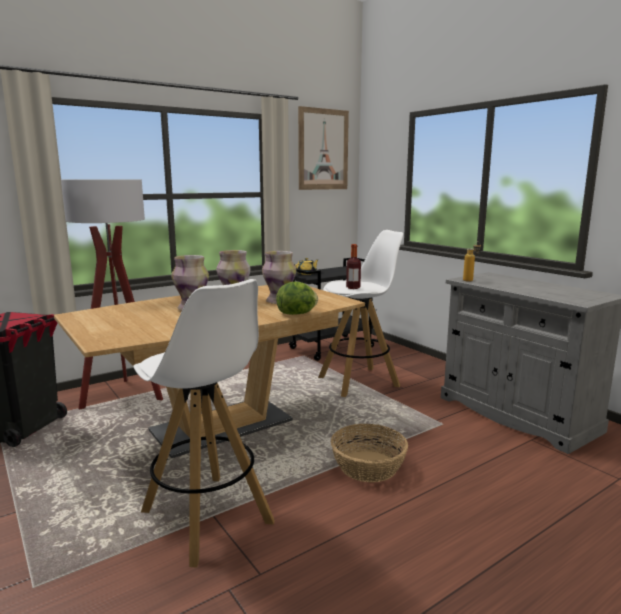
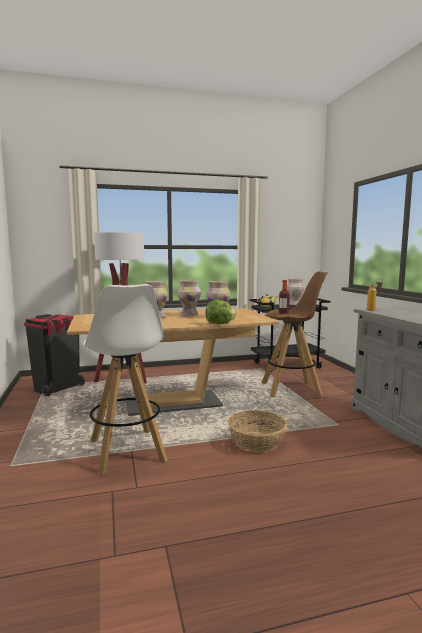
camera: 20 degrees right, 5 degrees down
picture [298,106,349,190] -> none
white stool [318,230,403,397] -> brown stool [262,271,328,397]
none -> vase [287,278,305,305]

